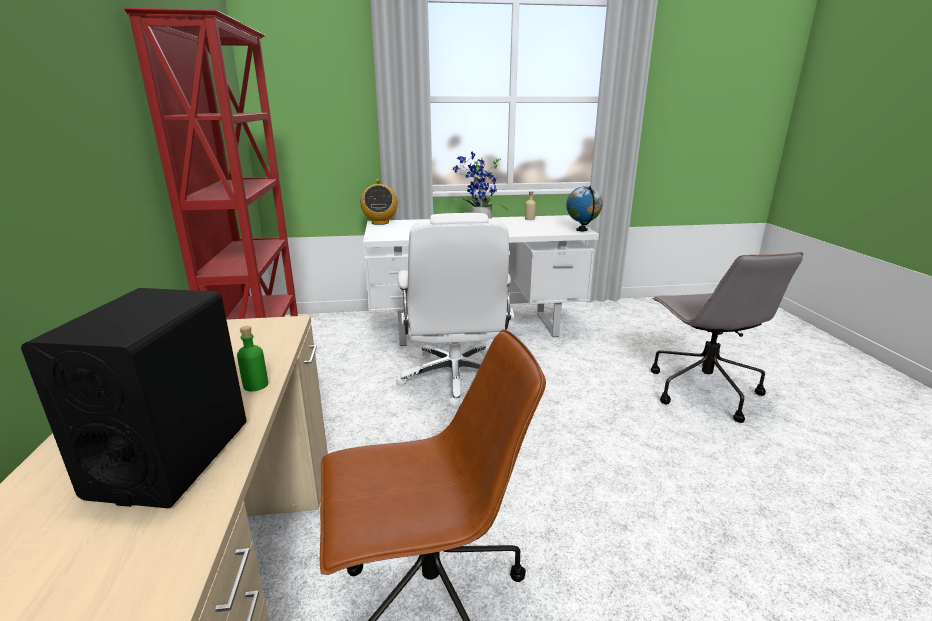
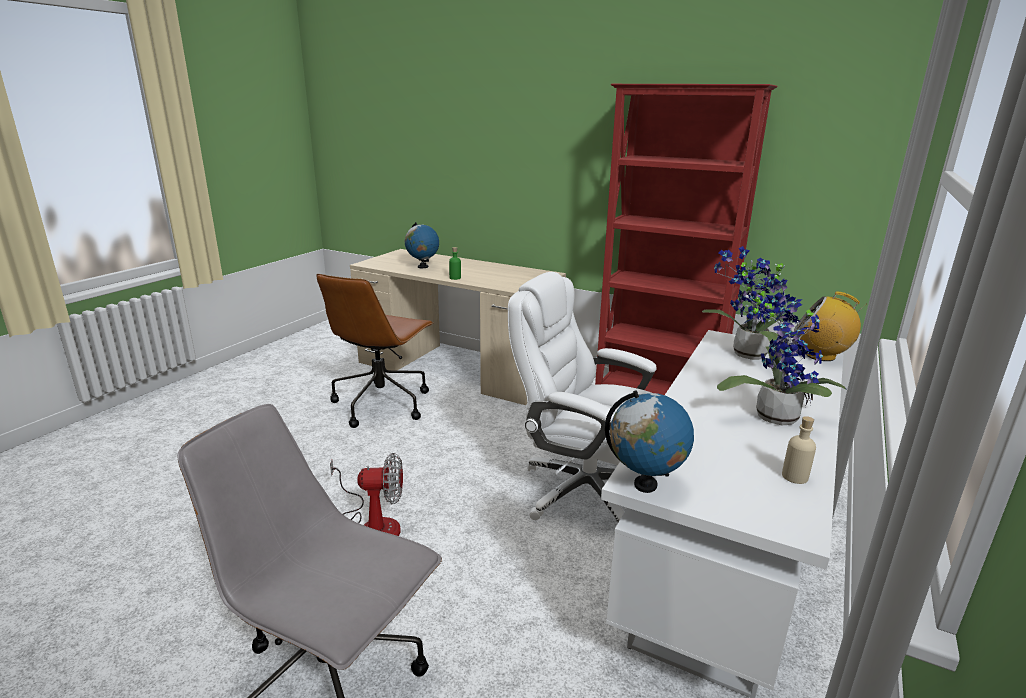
camera: 125 degrees right, 0 degrees up
black speaker [21,288,247,508] -> globe [405,222,439,268]
none -> fan [330,453,403,536]
none -> potted plant [702,246,785,360]

